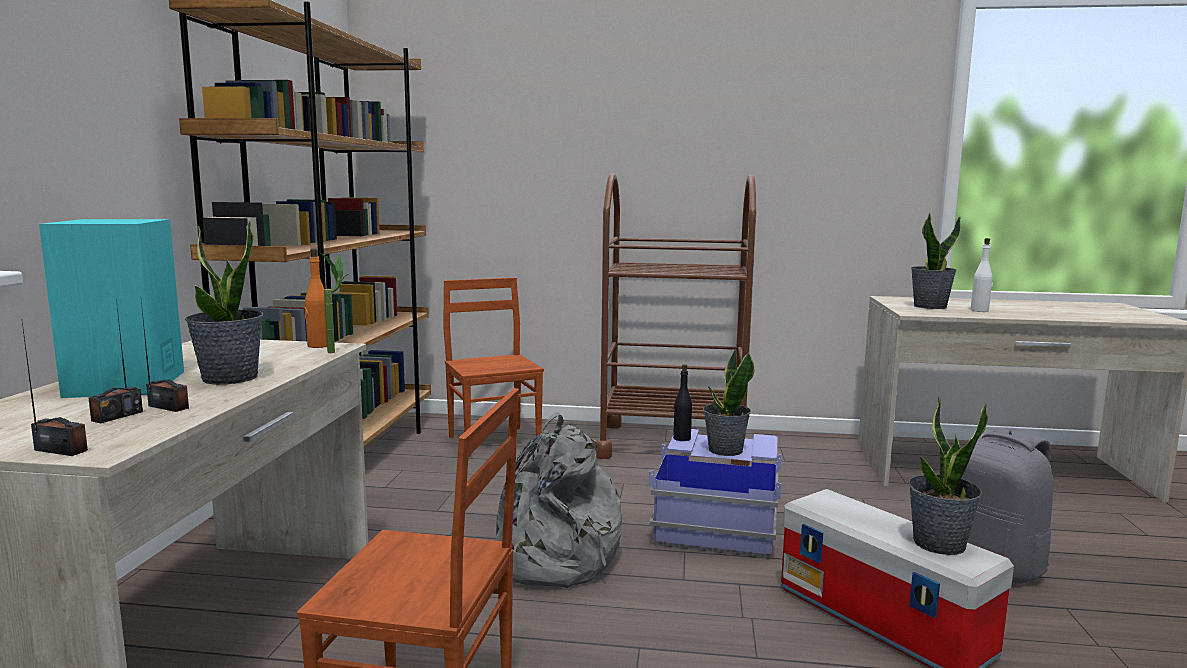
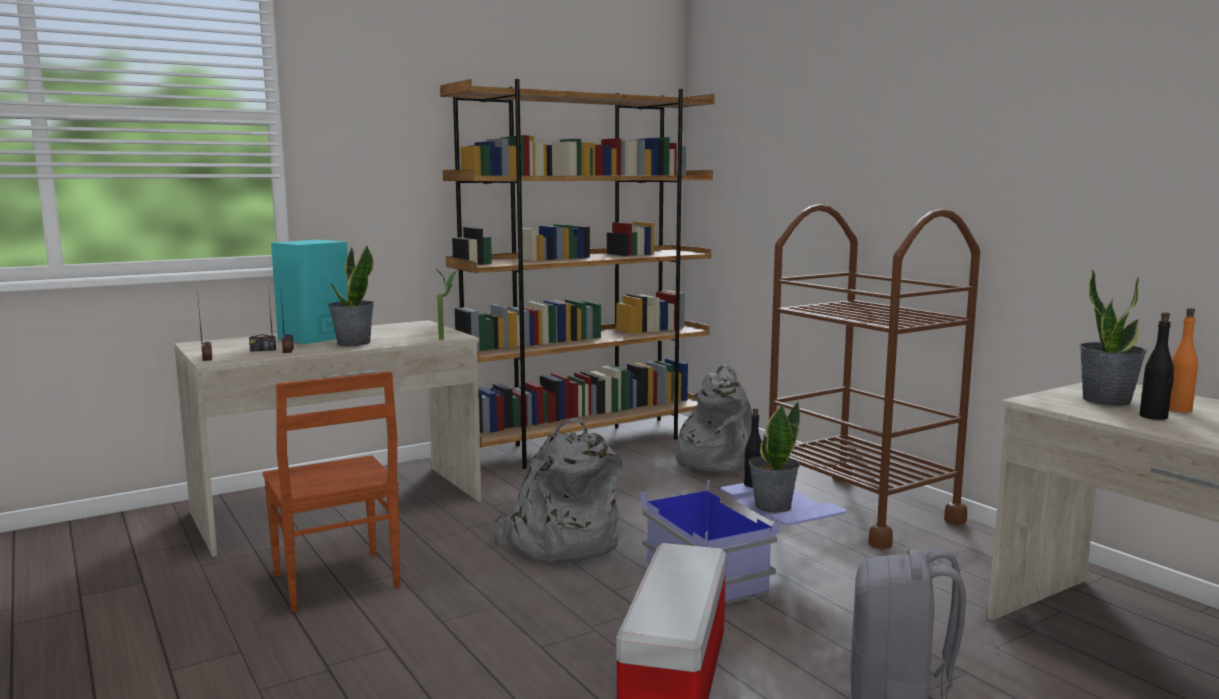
camera: 50 degrees right, 0 degrees up
orange bottle [304,248,327,348] -> orange bottle moved to [1169,308,1198,413]
brown chair [443,278,544,457] -> grey backpack [672,365,762,473]
potted plant [908,397,989,555] -> none
white bottle [970,238,993,312] -> black bottle [1140,312,1174,420]

